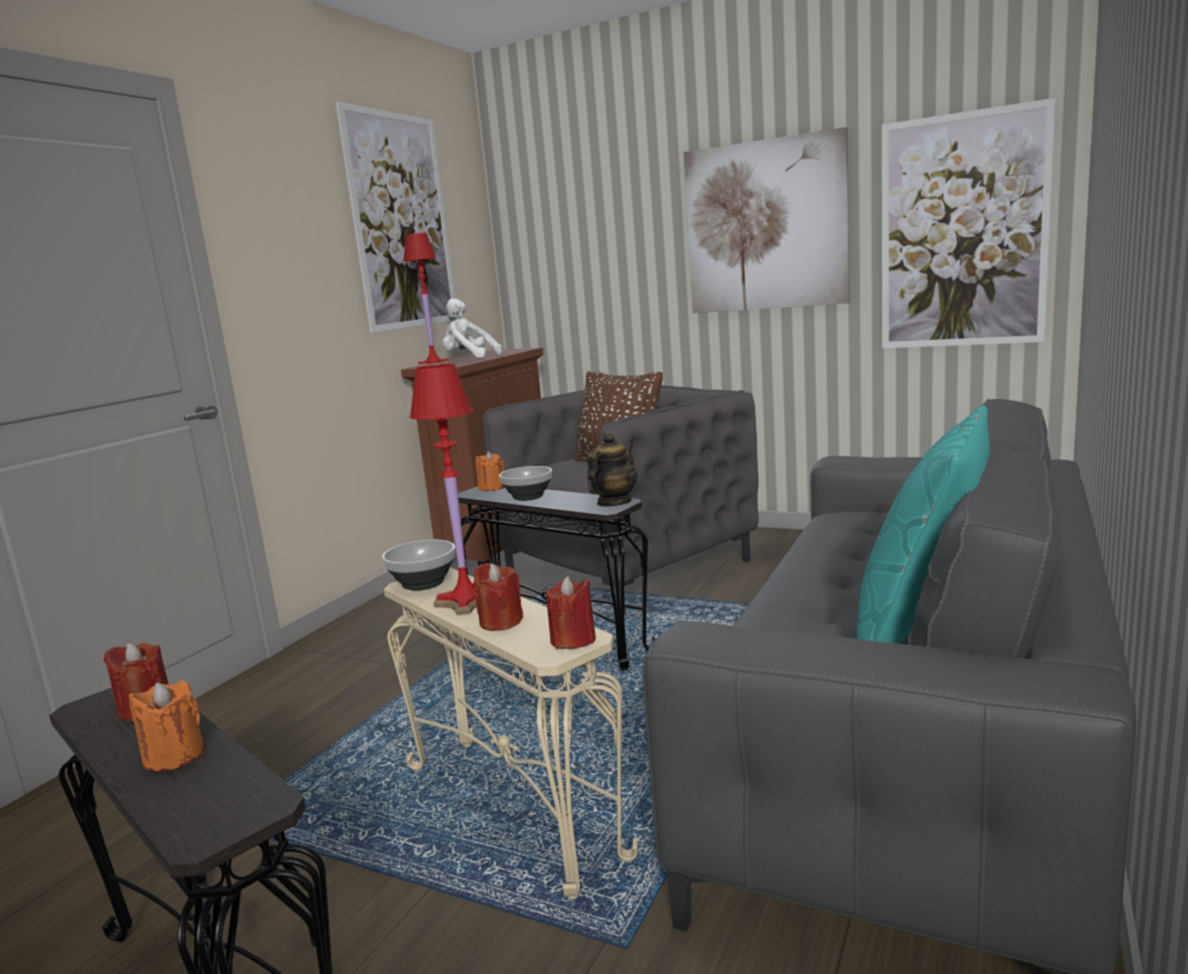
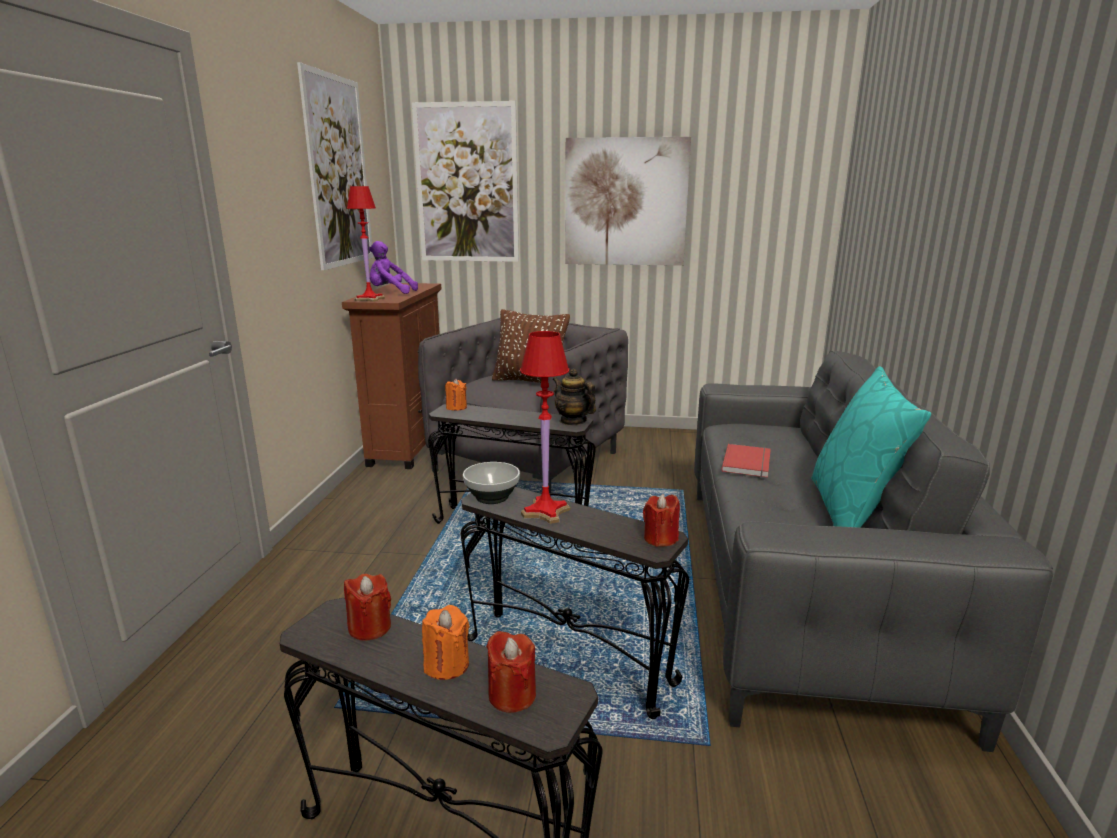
camera: 20 degrees left, 5 degrees up
beige side table [384,568,638,899] -> black side table [461,487,689,719]
white plush toy [442,298,503,358] -> purple plush toy [369,241,418,294]
red candle [473,563,523,631] -> red candle moved to [486,631,536,713]
bowl [499,466,552,501] -> none
teapot [587,433,637,506] -> teapot turned 60 degrees counterclockwise [553,369,596,425]
picture [882,98,1055,348] -> picture moved to [412,101,519,262]
none -> red book [722,444,771,478]

